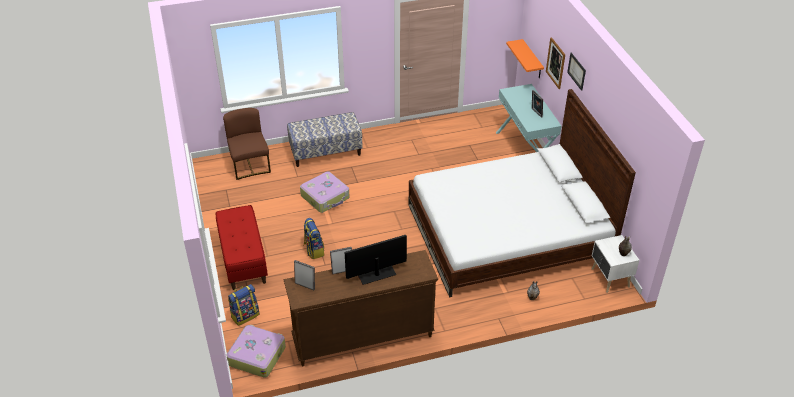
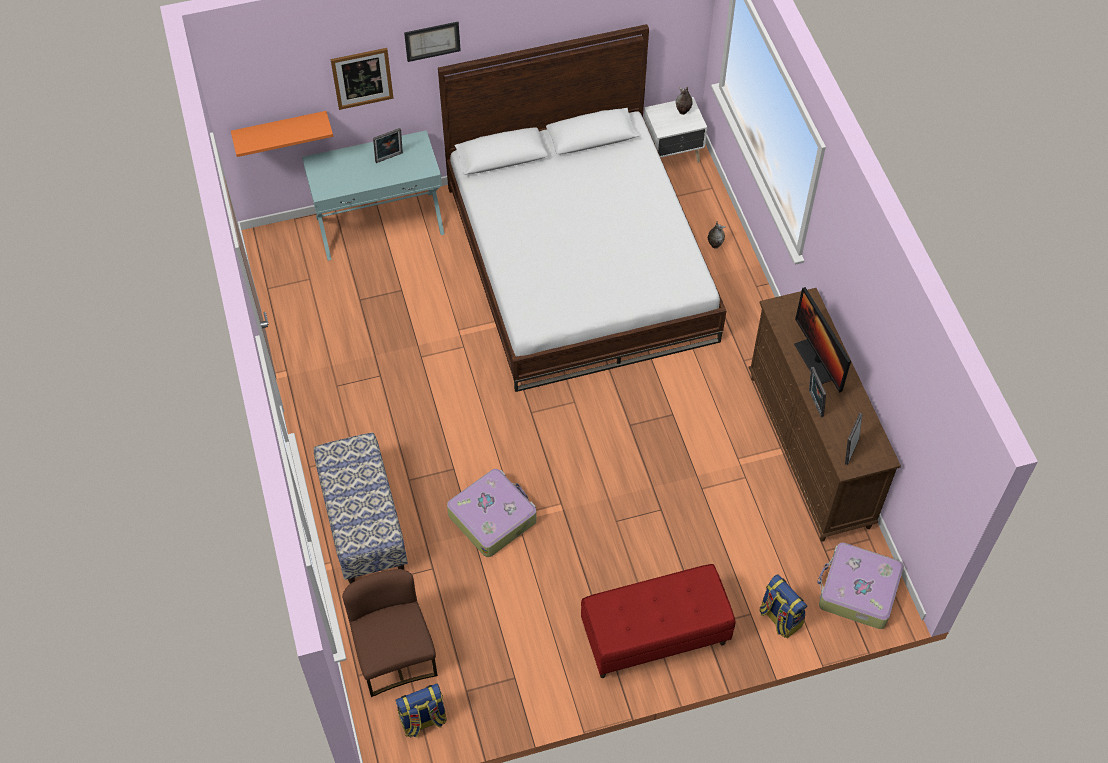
camera: 90 degrees left, 15 degrees up
brown chair [223,108,271,180] -> brown chair turned 90 degrees clockwise [342,569,438,697]
backpack [303,218,324,259] -> backpack moved to [395,684,447,738]

